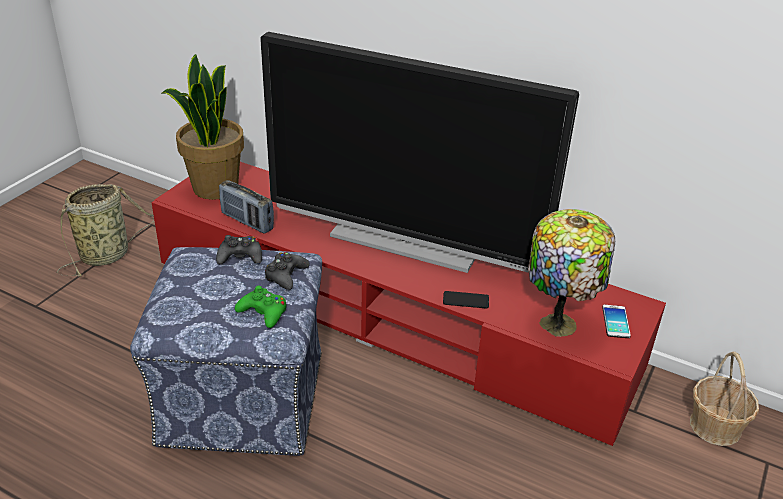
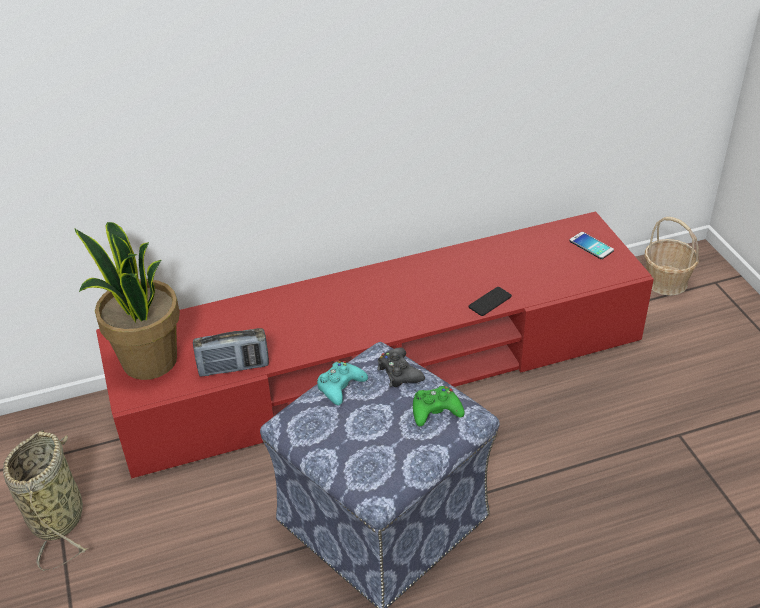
camera: 45 degrees left, 5 degrees up
black game controller [216,235,262,264] -> turquoise game controller [317,361,368,405]
television [260,32,579,273] -> none
table lamp [528,209,615,337] -> none

